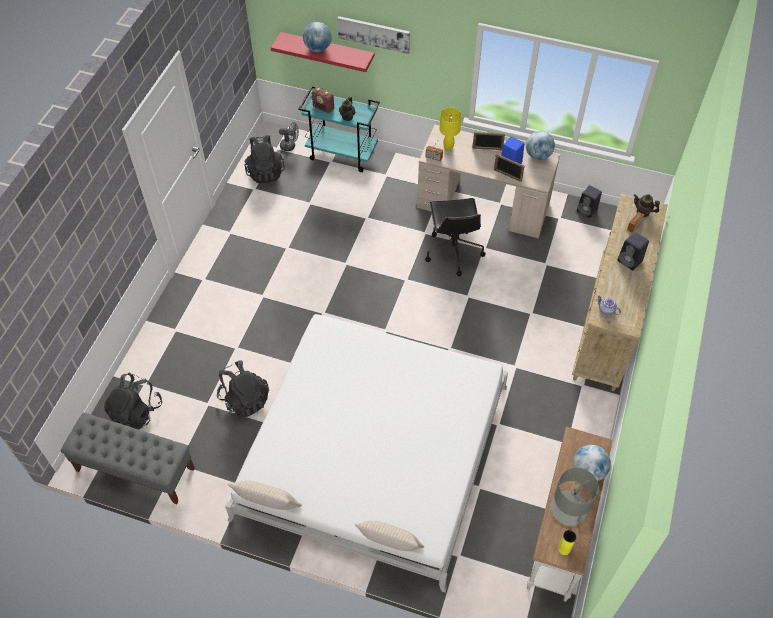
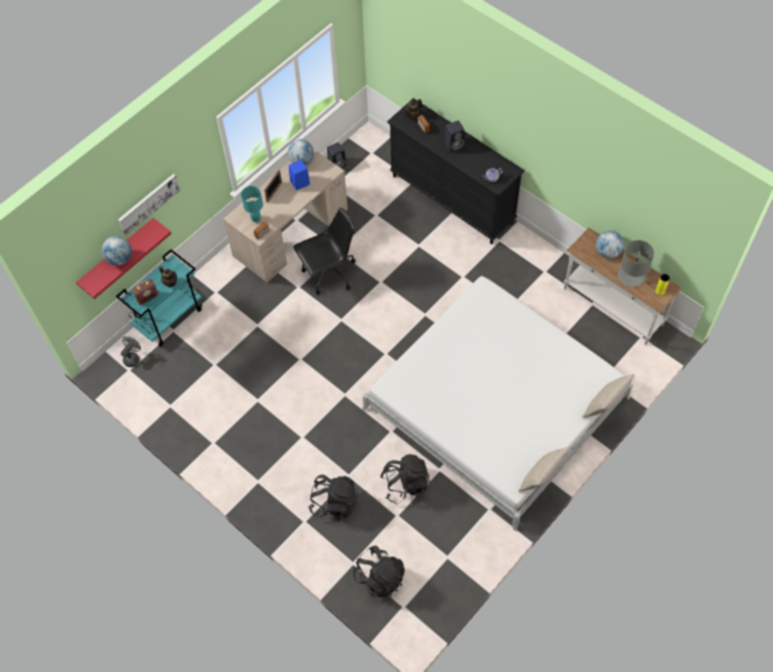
camera: 65 degrees left, 5 degrees up
grey bench [61,412,195,504] -> none
black backpack [244,135,285,183] -> black backpack moved to [309,475,358,520]
black office chair [425,198,486,276] -> black office chair turned 45 degrees counterclockwise [293,207,356,295]
yellow table lamp [440,108,462,150] -> turquoise table lamp [241,186,263,222]
picture frame [494,154,524,182] -> none
beige dresser [572,194,668,391] -> black dresser [387,98,524,244]

